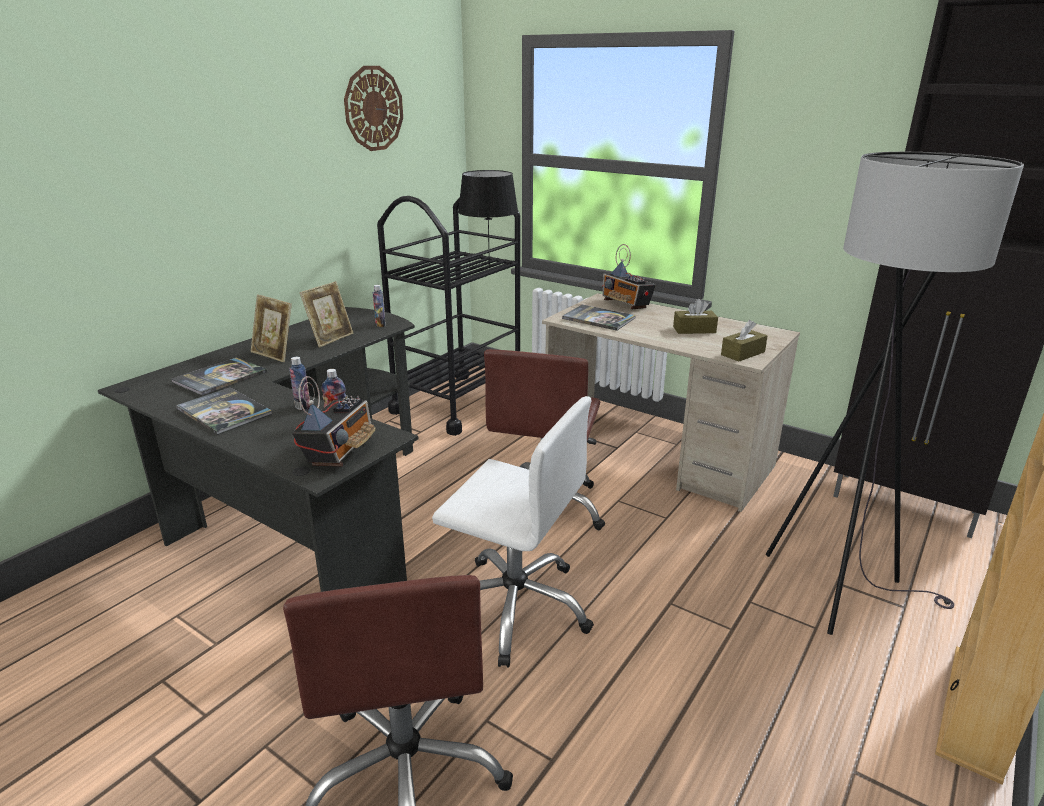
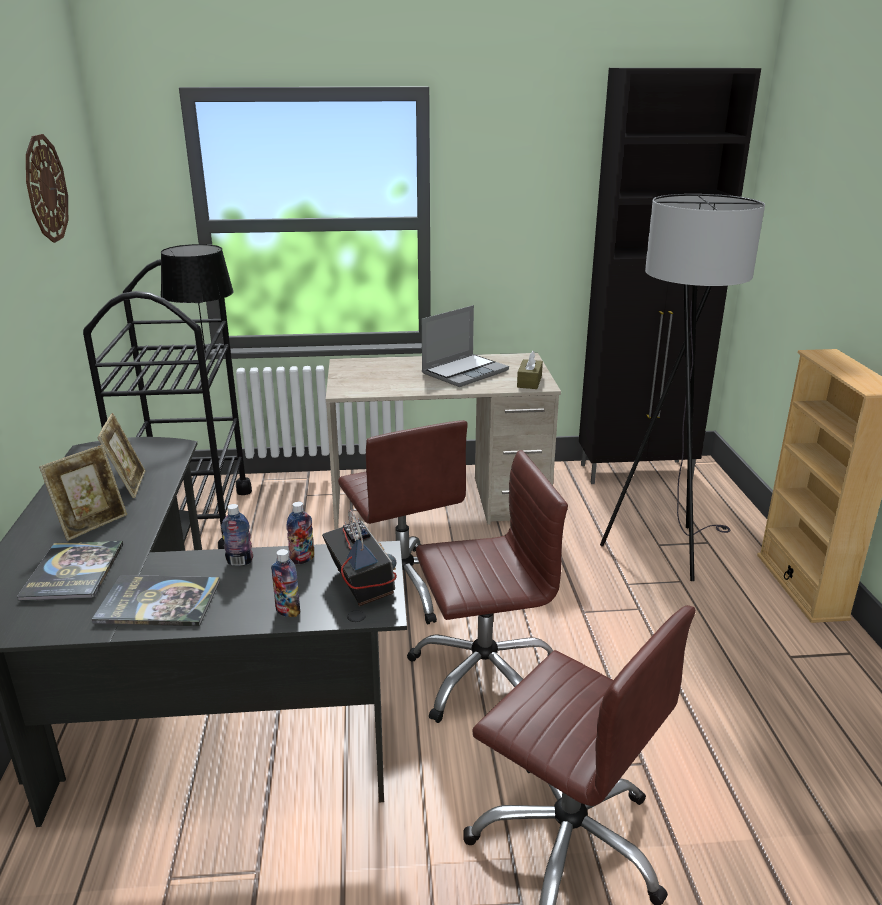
camera: 40 degrees left, 0 degrees up
picture frame [251,294,292,362] -> picture frame turned 45 degrees counterclockwise [39,445,127,541]
bottle [373,285,386,327] -> bottle moved to [271,549,300,617]
white office chair [432,396,594,668] -> brown office chair [407,450,568,723]
book [562,304,636,331] -> none
radio [602,244,656,309] -> none
brown tissue box [673,299,718,334] -> laptop [422,305,509,387]

